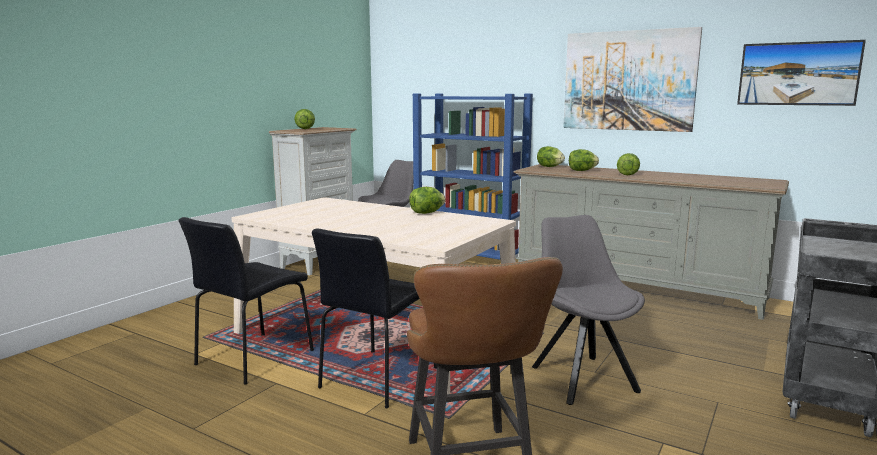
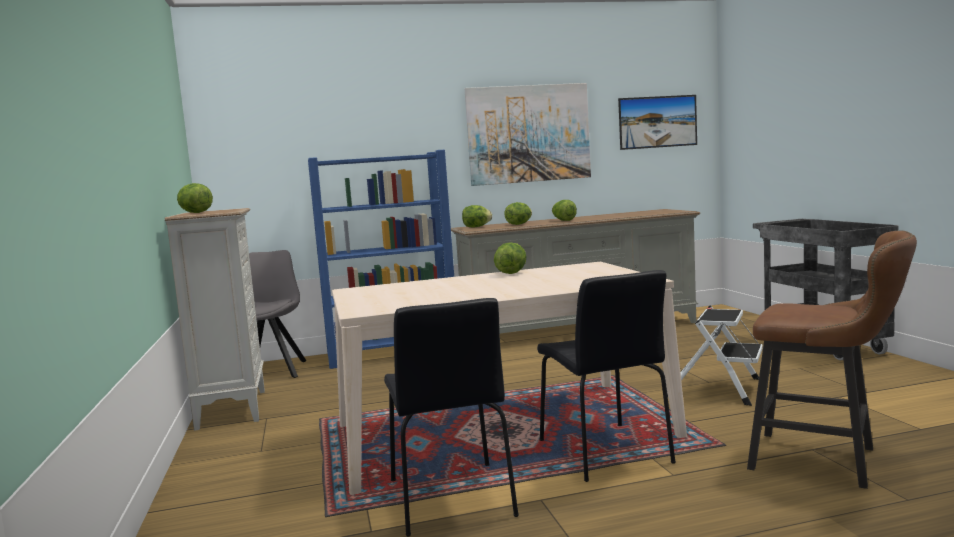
camera: 45 degrees left, 5 degrees down
grey chair [532,215,645,405] -> step ladder [667,305,763,406]

